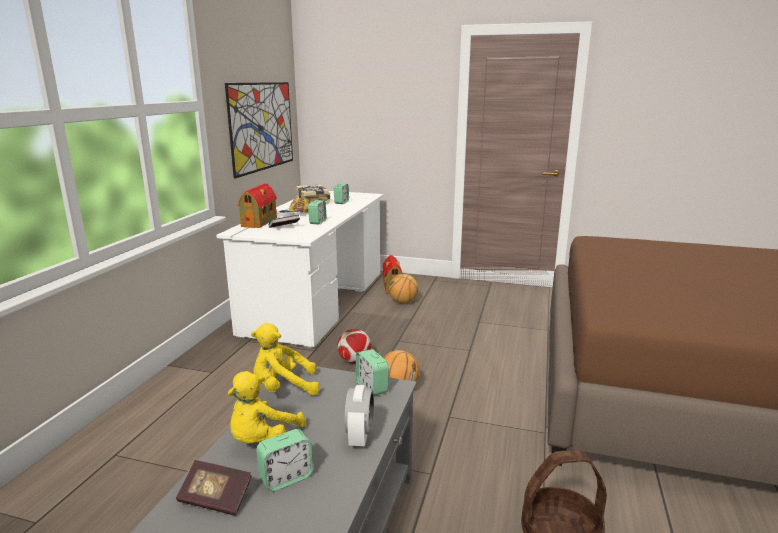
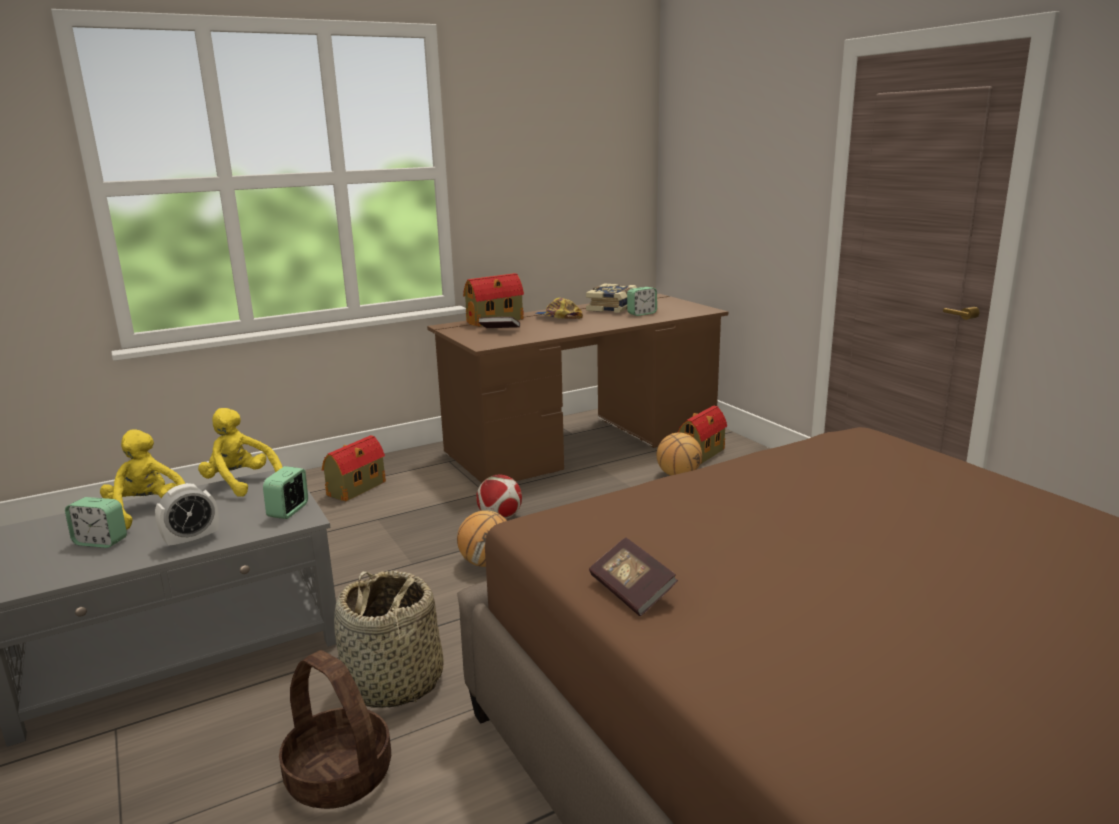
camera: 45 degrees right, 0 degrees up
book [176,460,252,516] -> book moved to [589,537,678,616]
white desk [216,191,384,348] -> brown desk [427,294,728,483]
picture [225,82,293,179] -> none
yellow plush toy [227,371,306,444] -> yellow plush toy turned 75 degrees clockwise [100,429,185,530]
alarm clock [308,200,327,224] -> none
none -> toy house [322,435,386,501]
none -> basket [334,571,444,708]

